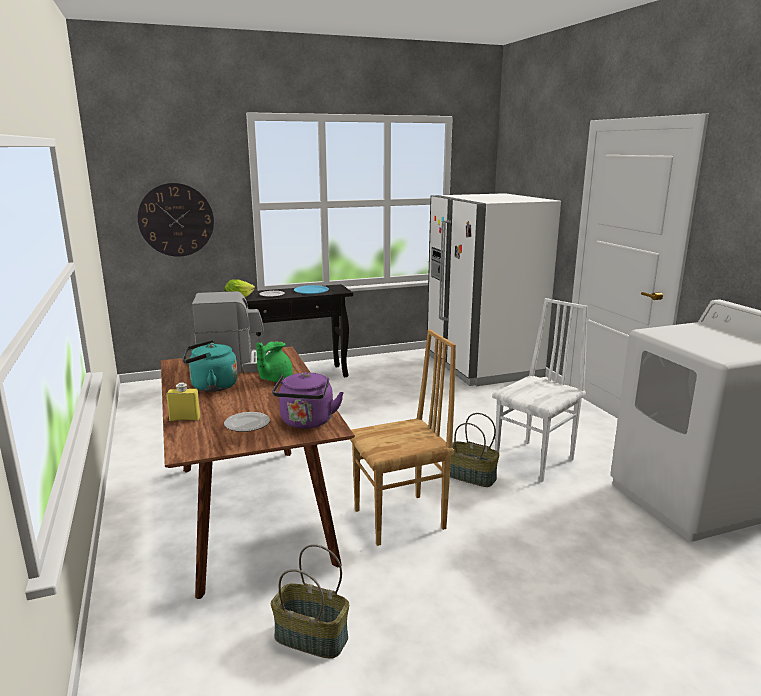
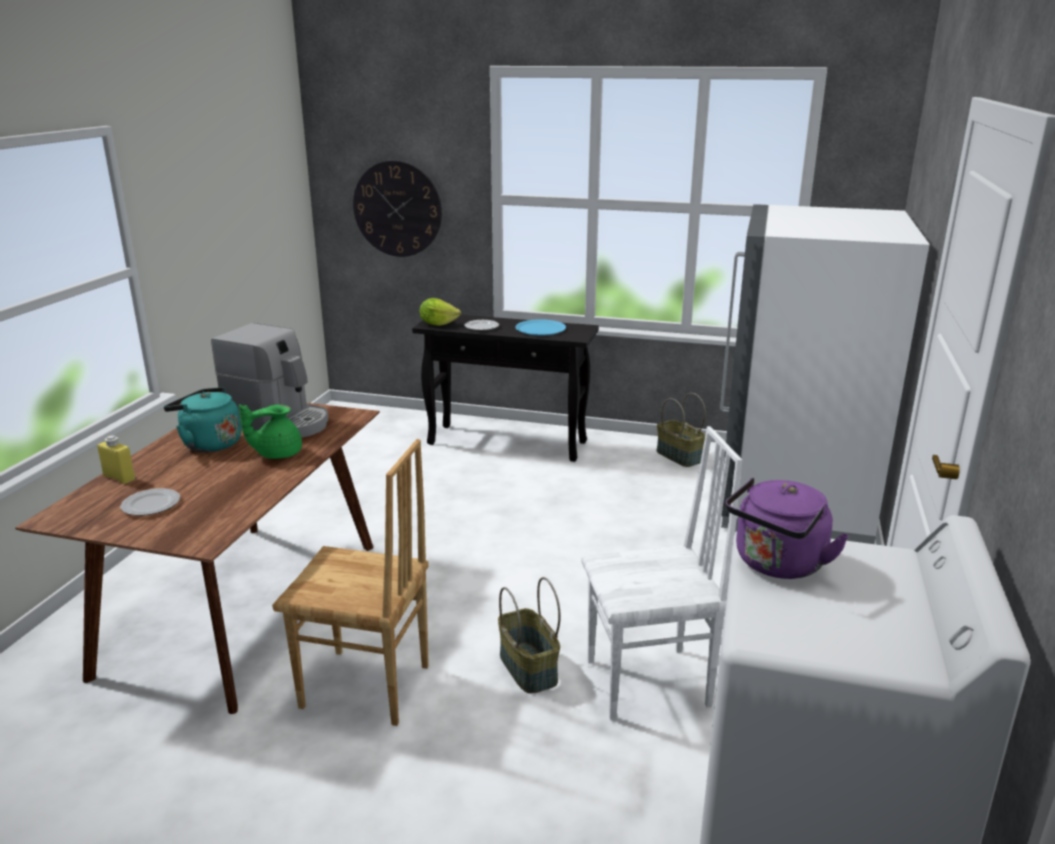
camera: 35 degrees right, 5 degrees up
basket [271,544,349,659] -> basket moved to [656,393,706,467]
purple kettle [272,372,344,429] -> purple kettle moved to [725,478,849,579]

